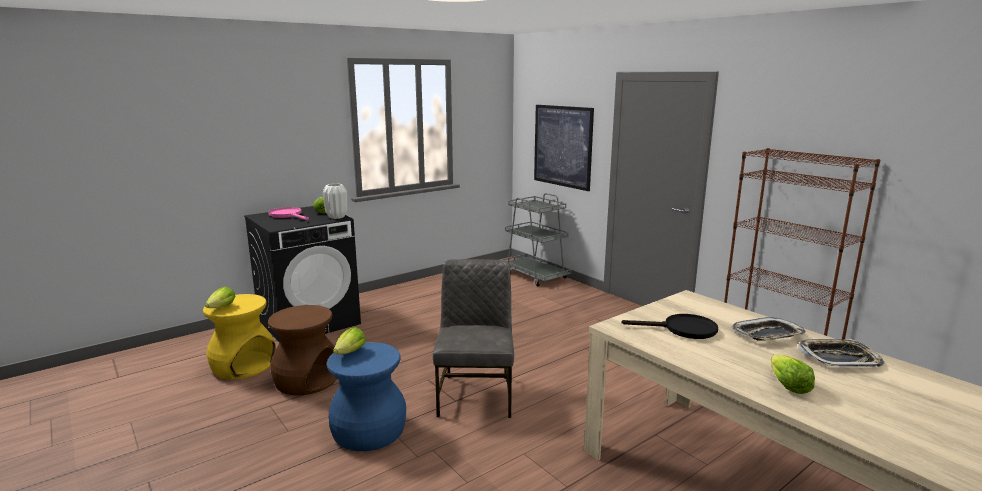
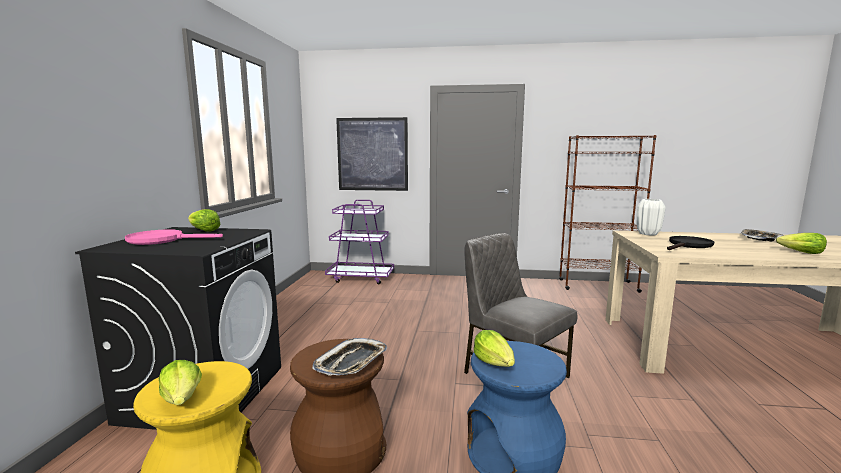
camera: 45 degrees left, 5 degrees down
white vase [323,184,347,219] -> white vase moved to [637,199,666,235]
grey cart [502,193,571,287] -> purple cart [325,200,394,284]
tray [732,317,806,341] -> tray moved to [312,338,387,376]

